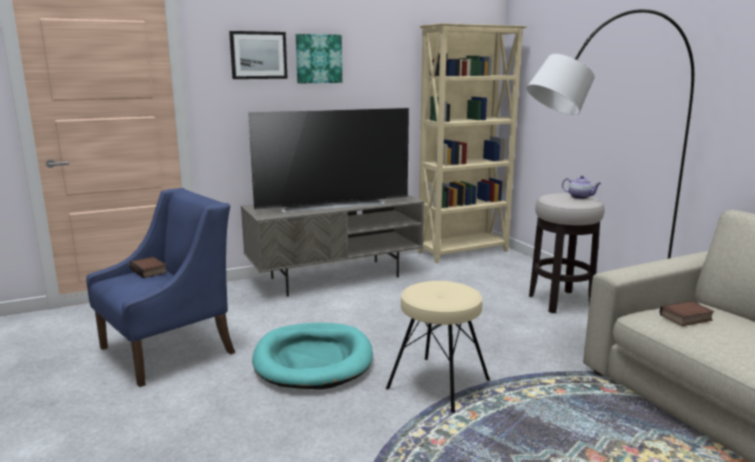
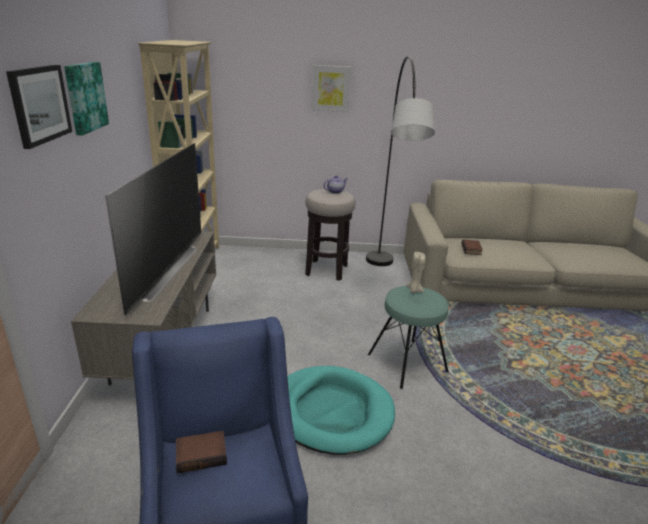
camera: 65 degrees left, 10 degrees up
beige stool [386,281,490,413] -> turquoise stool [368,286,449,389]
none -> picture [311,65,351,112]
none -> beige candle [406,252,426,293]

